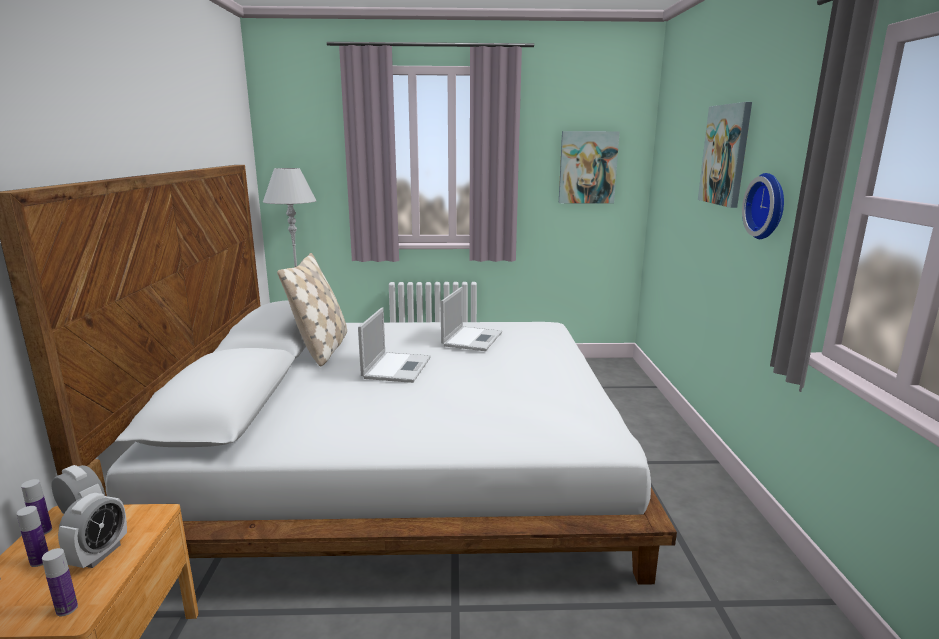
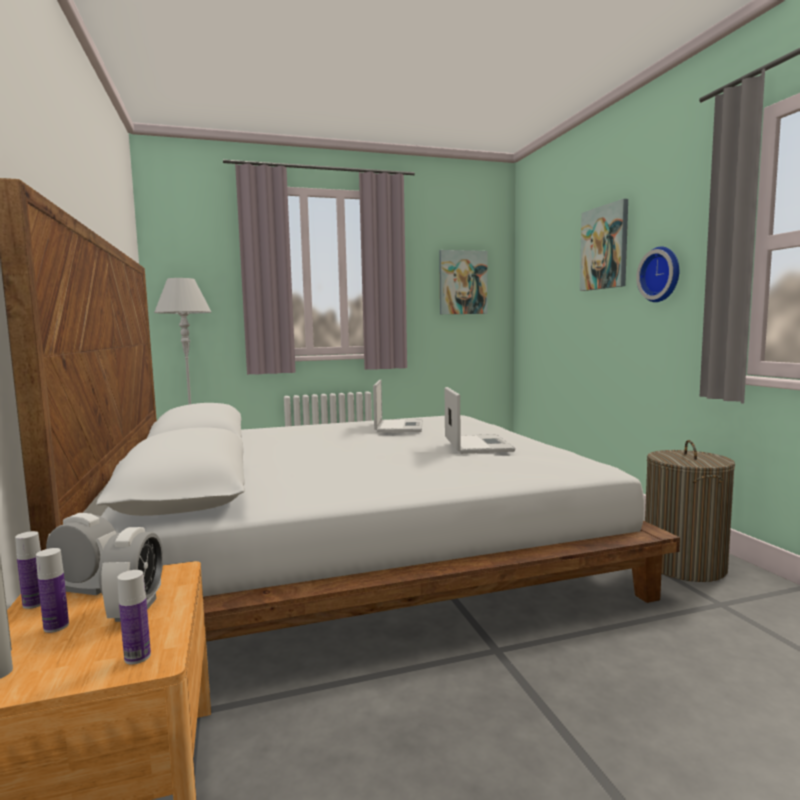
camera: 15 degrees left, 10 degrees down
beige pillow [277,253,347,366] -> none
laptop [358,307,431,383] -> laptop moved to [445,387,515,454]
none -> laundry basket [645,440,735,582]

